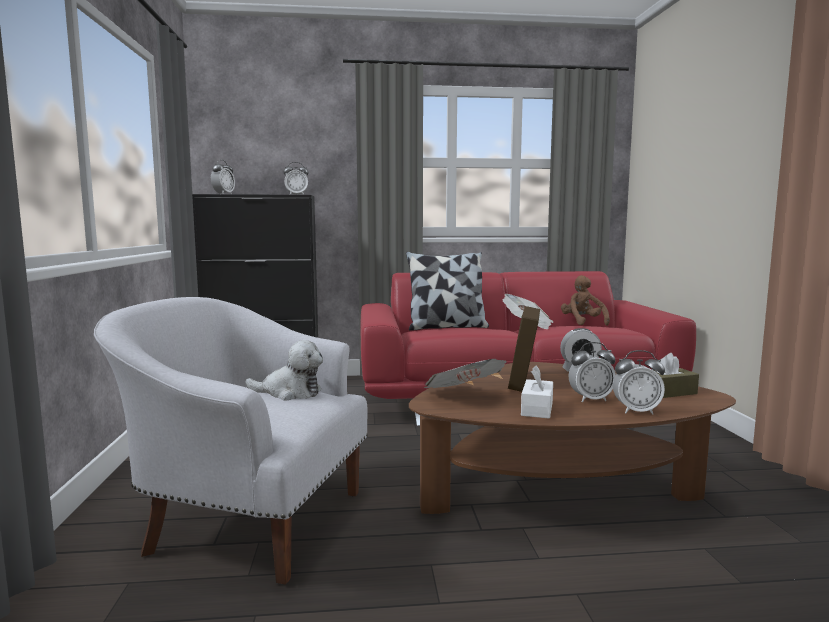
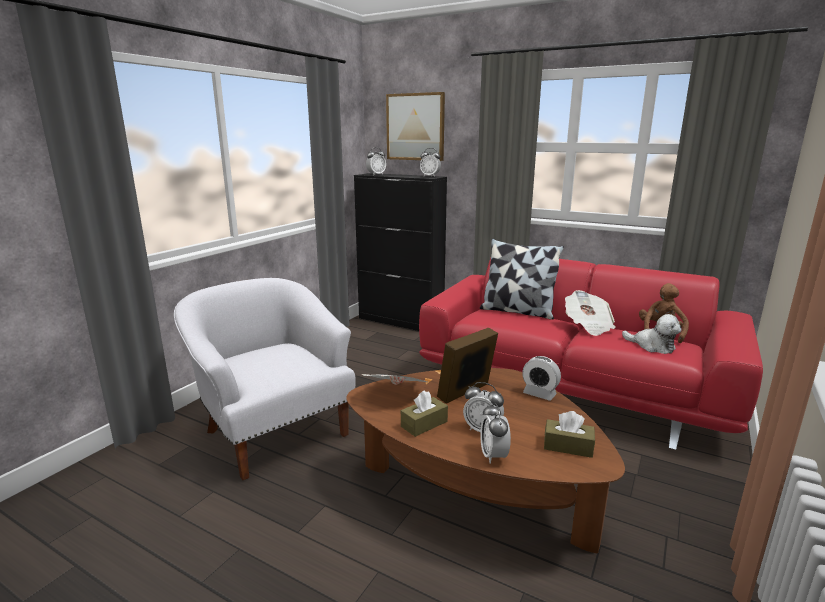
camera: 35 degrees right, 10 degrees up
plush toy [245,340,323,400] -> plush toy moved to [622,314,682,354]
white tissue box [521,365,553,418] -> brown tissue box [401,390,448,437]
alarm clock [613,350,665,415] -> alarm clock turned 45 degrees clockwise [480,403,511,464]
none -> picture [386,92,445,161]

